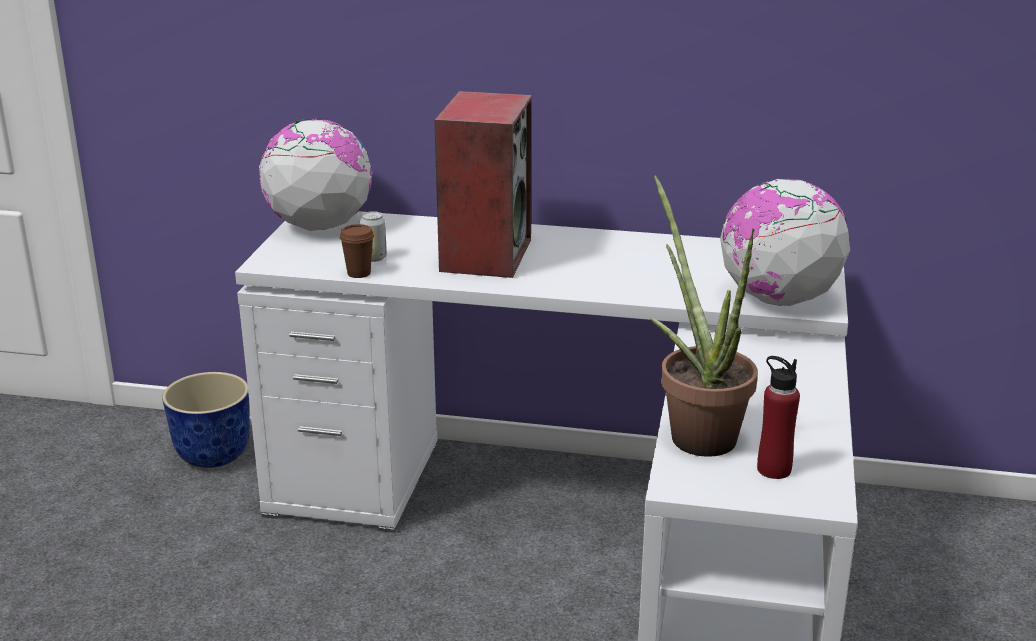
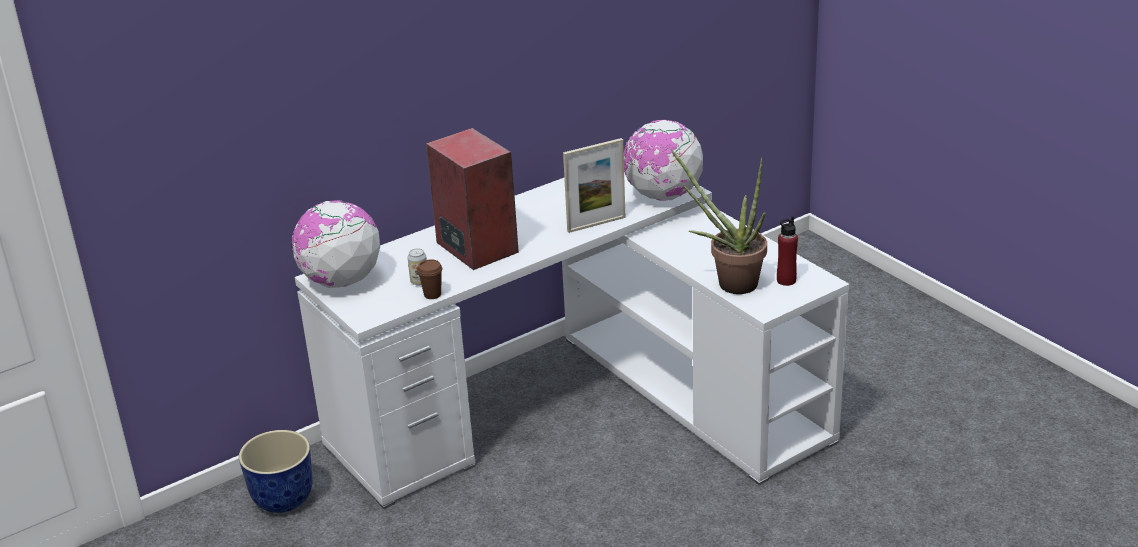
camera: 45 degrees left, 5 degrees up
none -> picture frame [563,138,626,233]

